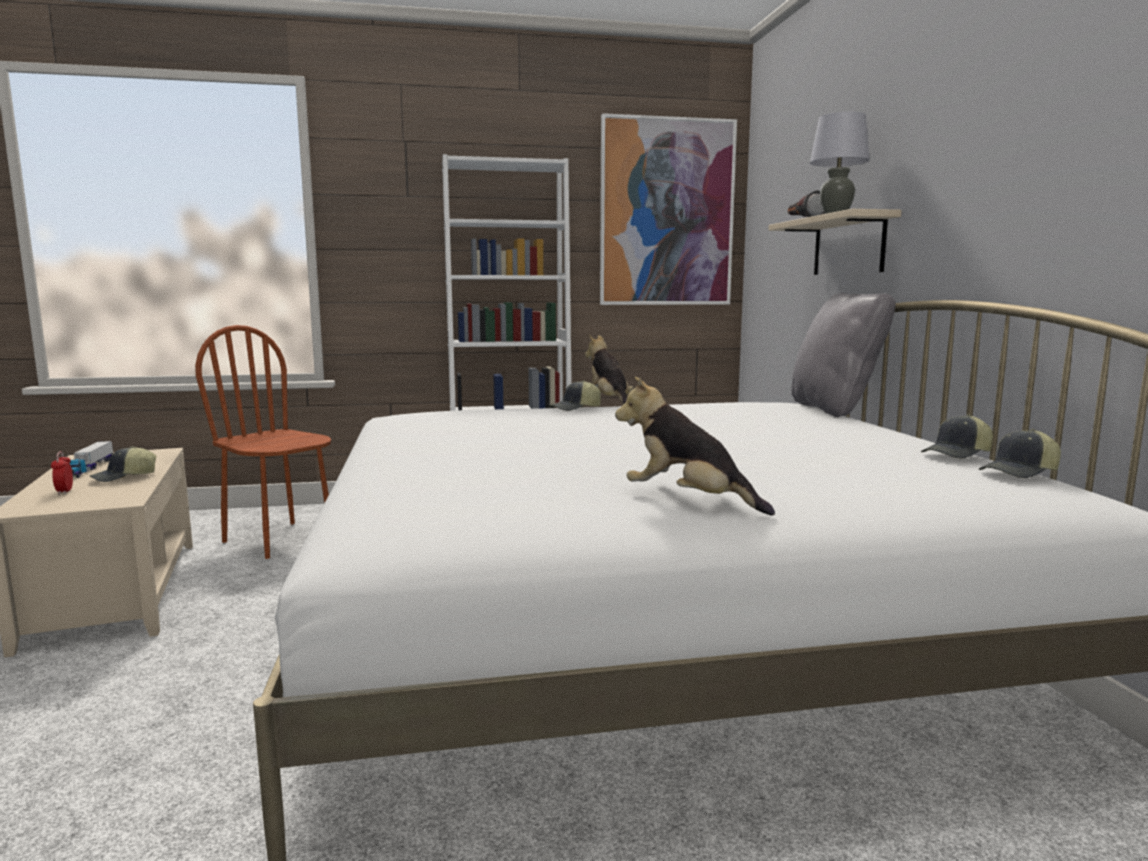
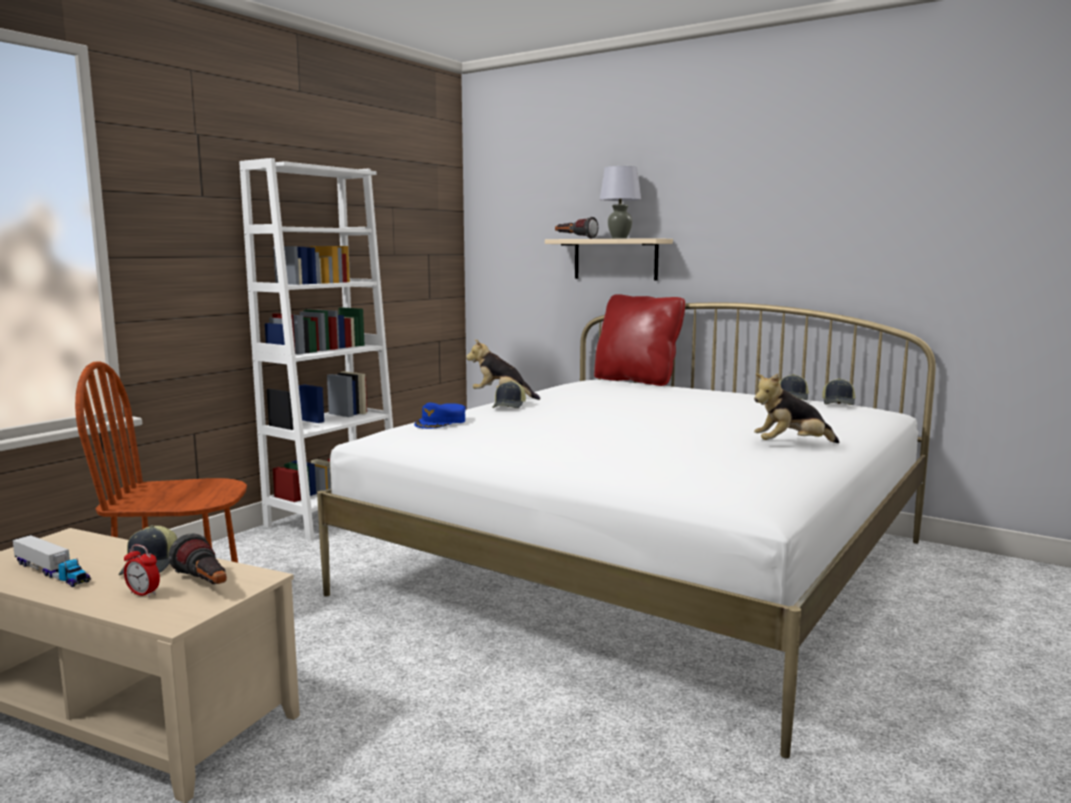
camera: 45 degrees left, 0 degrees up
picture [600,113,737,305] -> none
grey pillow [791,293,896,417] -> red pillow [594,294,685,386]
none -> flashlight [168,533,227,584]
none -> blue cap [414,403,466,429]

